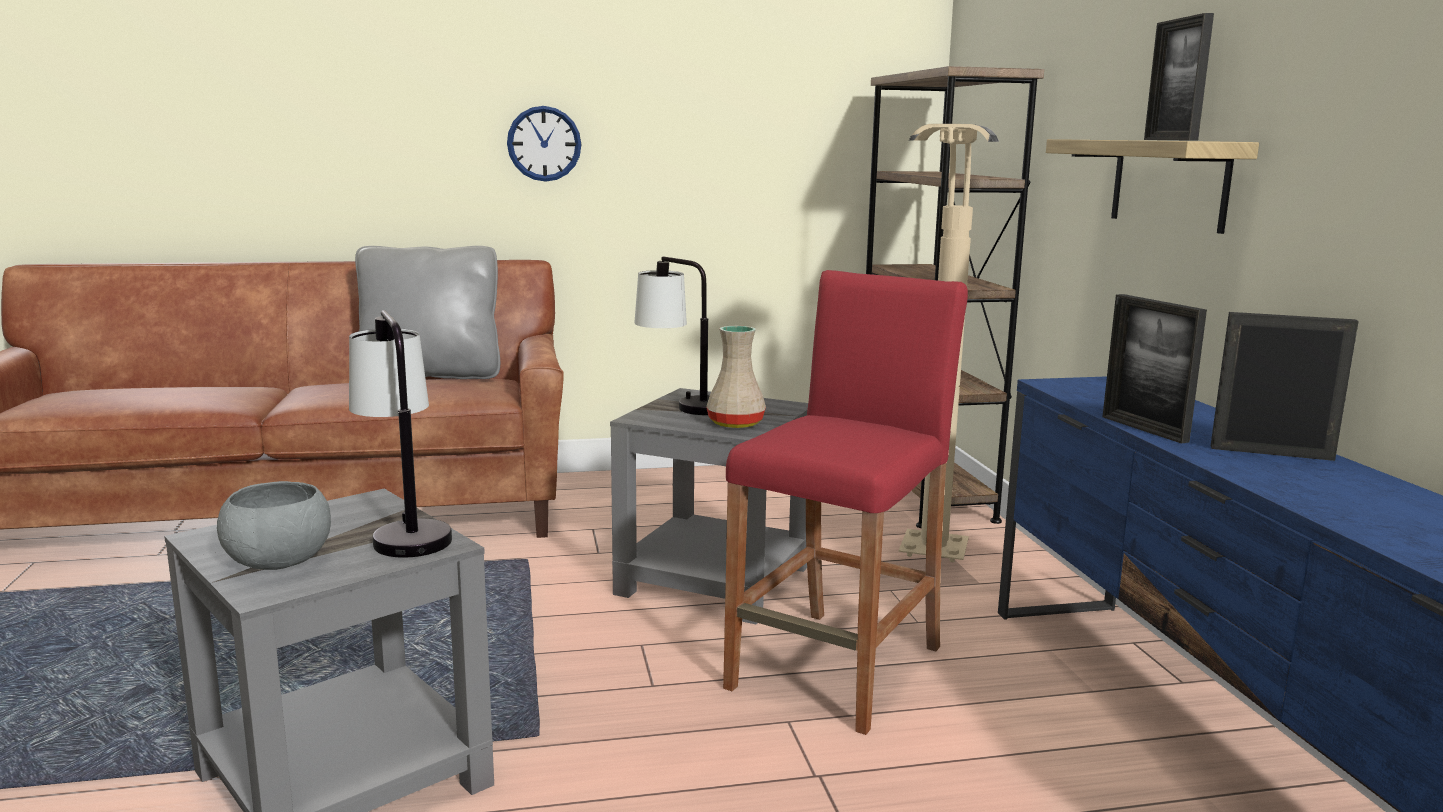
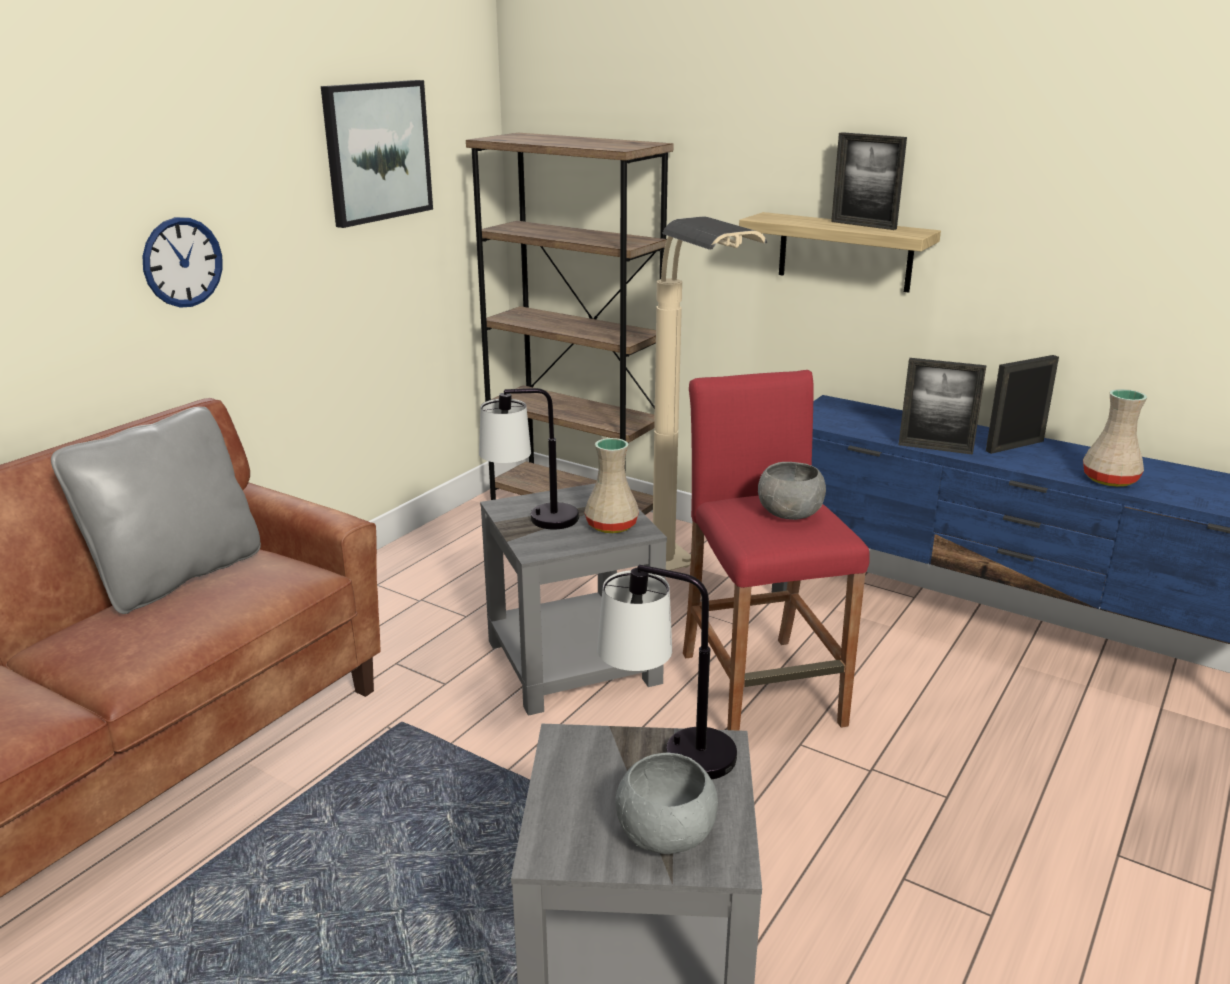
camera: 45 degrees left, 10 degrees up
none -> picture [321,80,433,228]
none -> grey bowl [758,462,826,520]
none -> beige vase [1083,389,1147,487]

